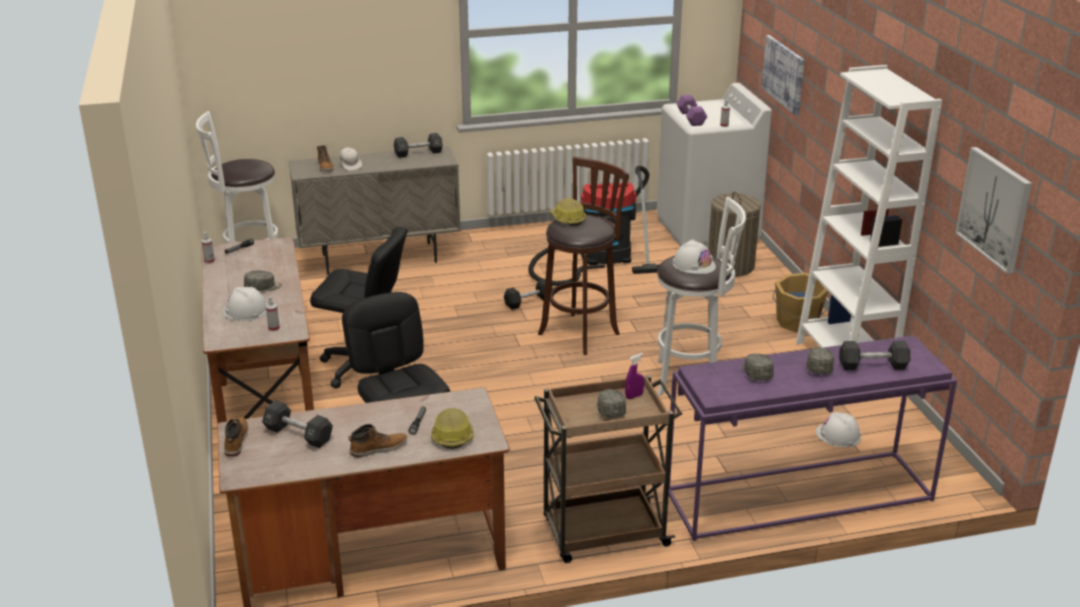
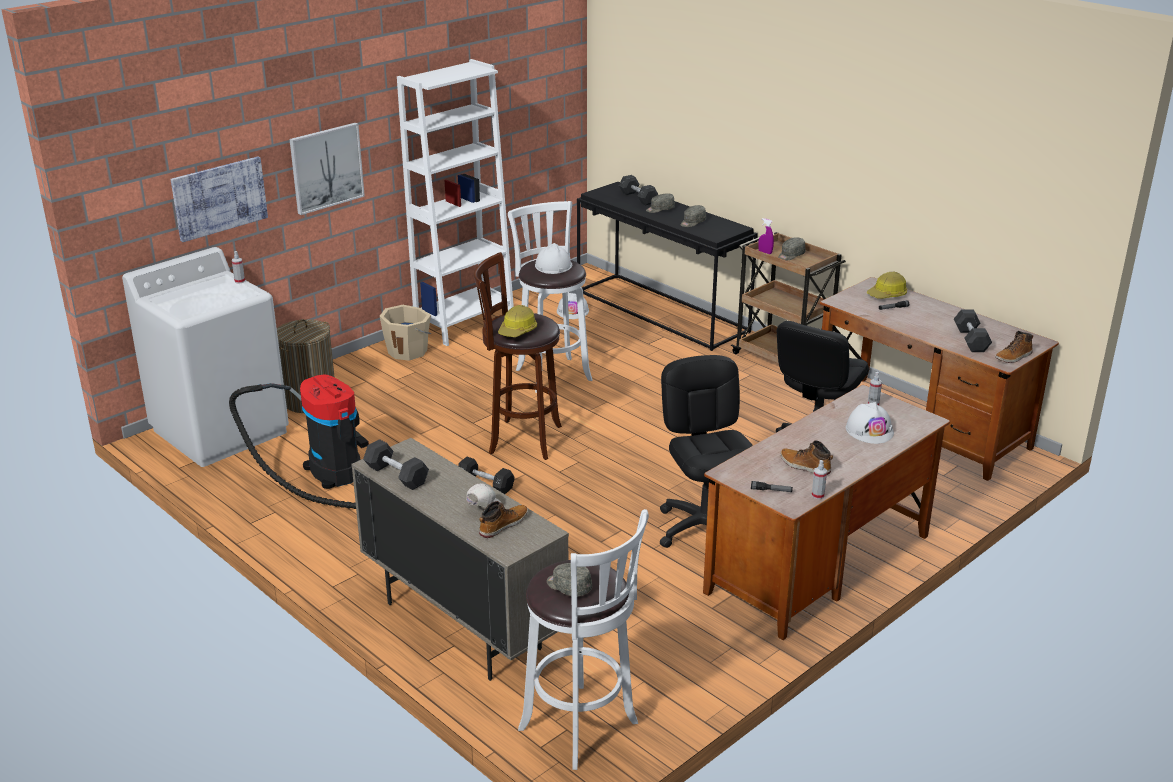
camera: 120 degrees left, 0 degrees up
grey cap [244,271,282,291] -> grey cap moved to [547,563,592,597]
boot [348,424,407,457] -> boot moved to [780,440,833,475]
purple console table [668,335,957,541] -> black console table [577,182,758,351]
purple dumbbell [676,95,707,126] -> none
orange bucket [773,273,831,332] -> beige bucket [380,305,431,361]
picture [955,147,1032,274] -> picture moved to [290,123,365,215]

